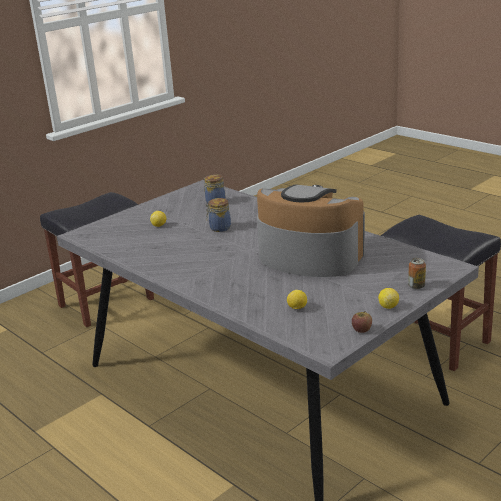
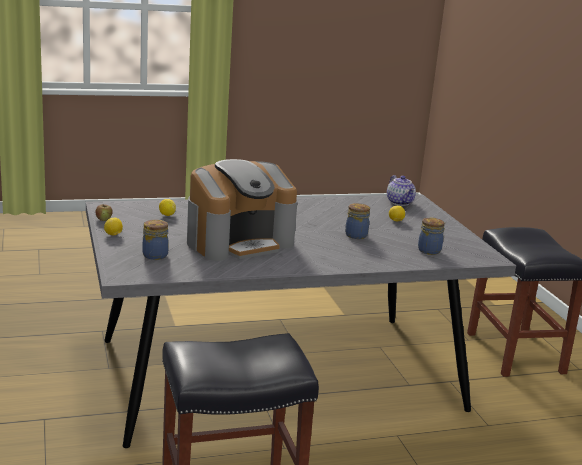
camera: 115 degrees right, 5 degrees down
can [408,258,426,289] -> none
none -> jar [142,220,169,260]
none -> teapot [387,175,416,206]

